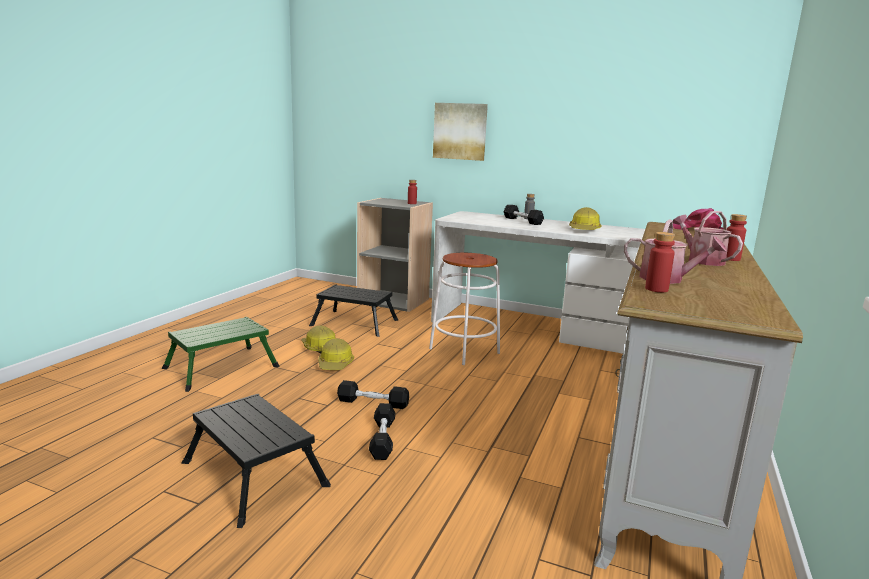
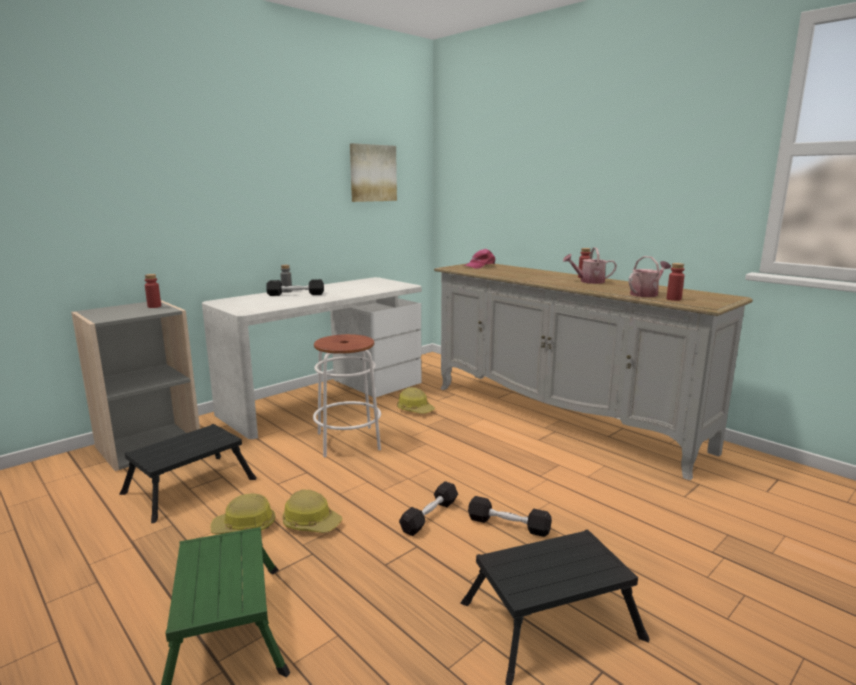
camera: 65 degrees left, 0 degrees up
picture [433,103,488,161] -> picture moved to [350,143,397,202]
hard hat [569,207,602,230] -> hard hat moved to [397,387,435,414]

